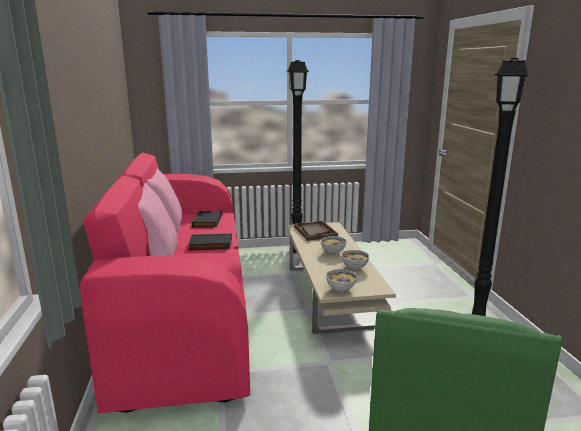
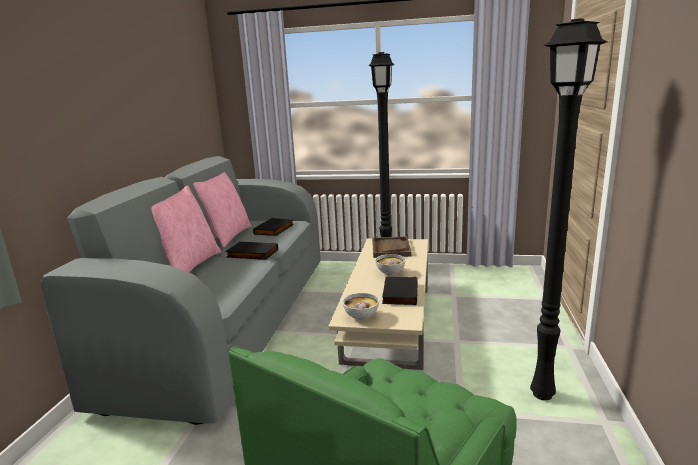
camera: 20 degrees right, 0 degrees up
pink sofa [80,152,250,413] -> grey sofa [41,156,321,425]
bowl [341,250,369,270] -> black book [382,277,418,305]

